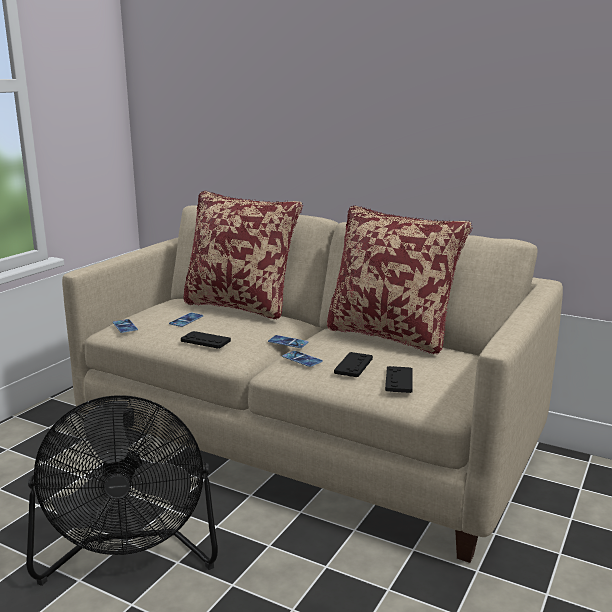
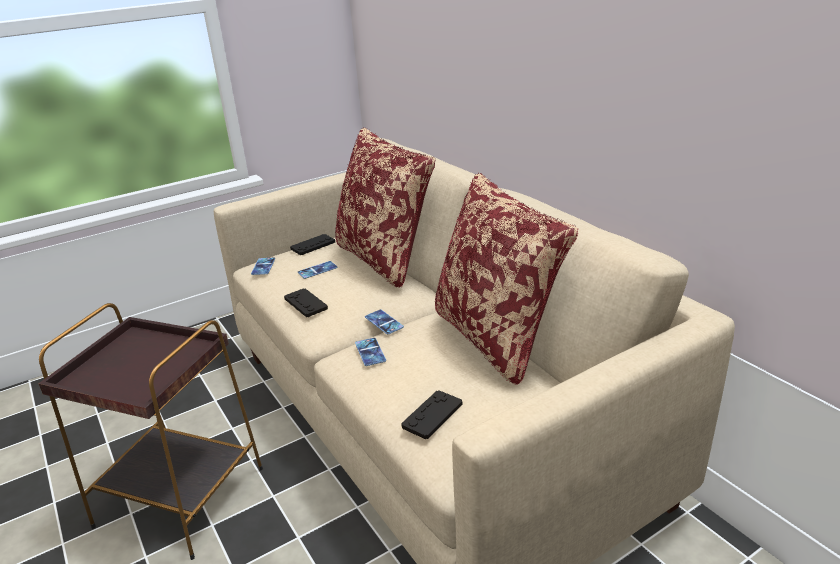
camera: 30 degrees right, 10 degrees up
black fan [26,395,218,586] -> brown side table [38,303,263,560]
black game controller [334,352,373,377] -> black game controller moved to [290,234,335,255]

